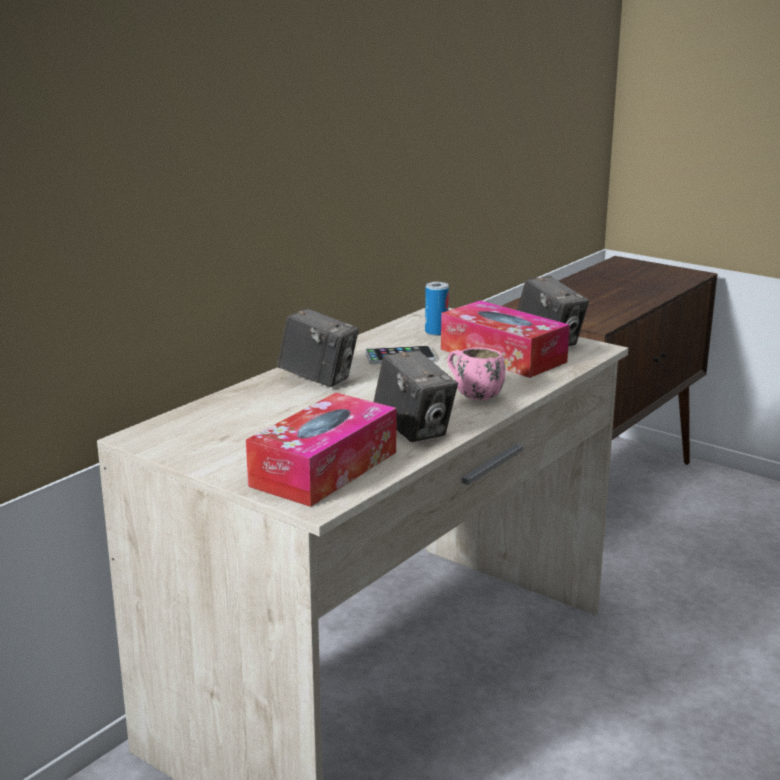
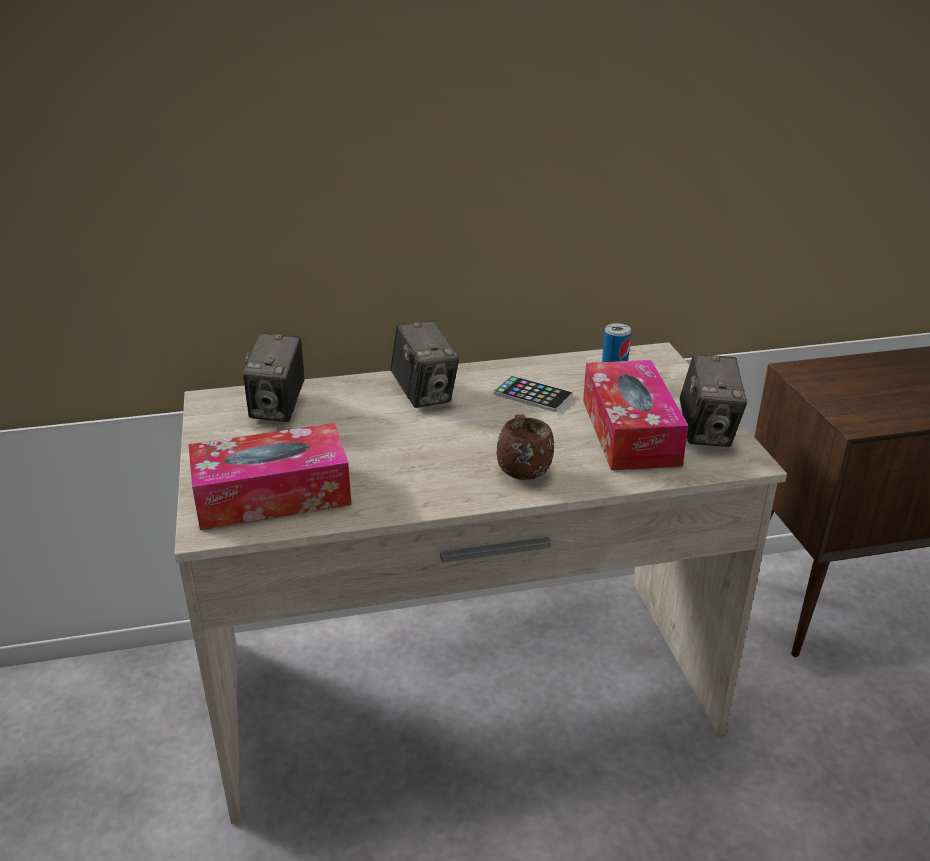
camera: 40 degrees right, 10 degrees up
camera [374,350,458,442] -> camera moved to [243,332,304,422]
pink mug [447,347,506,400] -> brown mug [497,414,554,480]

